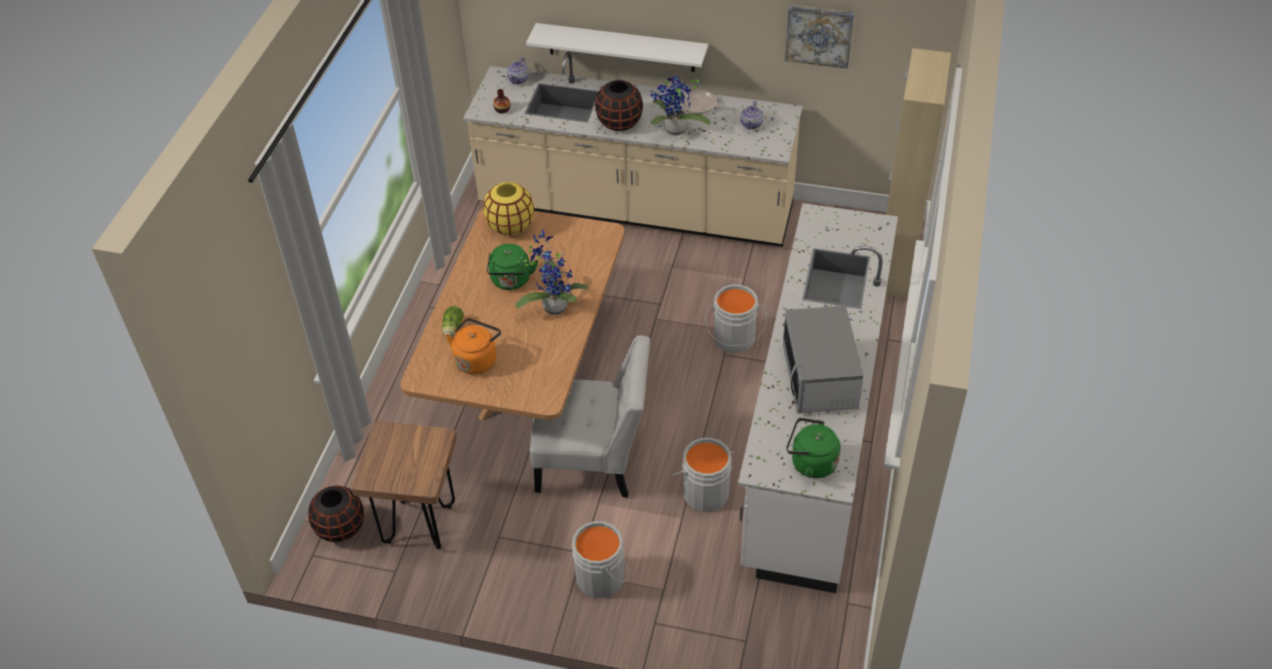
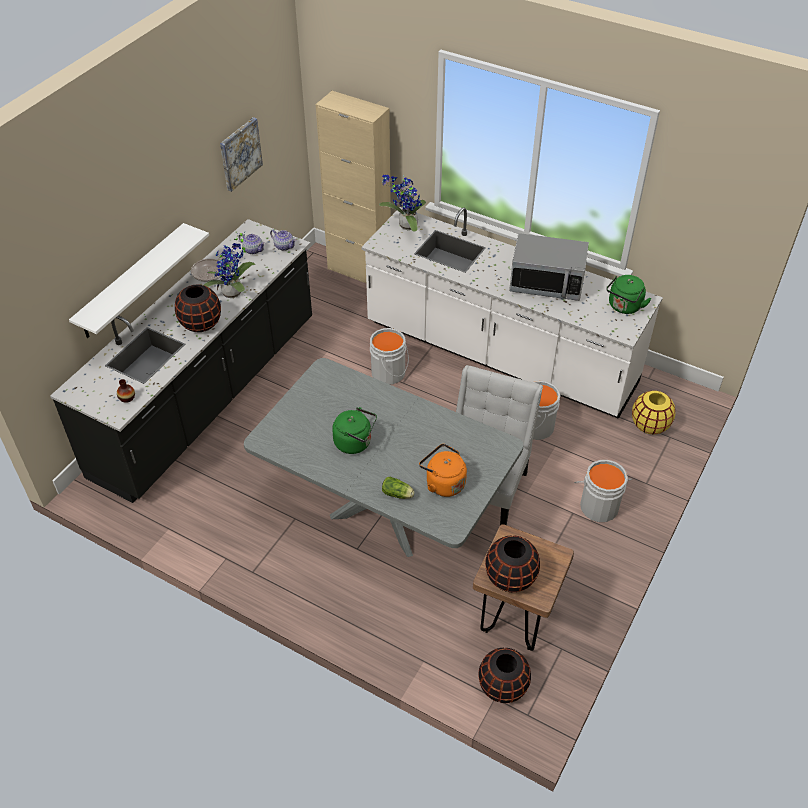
camera: 75 degrees left, 0 degrees up
brown dining table [400,208,625,421] -> grey dining table [244,358,523,557]
beige counter [463,52,803,247] -> black counter [50,219,312,503]
yellow vase [483,182,534,235] -> yellow vase moved to [632,391,675,434]
teapot [507,57,529,84] -> teapot moved to [270,230,296,251]
potted plant [515,229,588,315] -> potted plant moved to [379,175,426,232]
none -> black vase [485,535,540,592]

